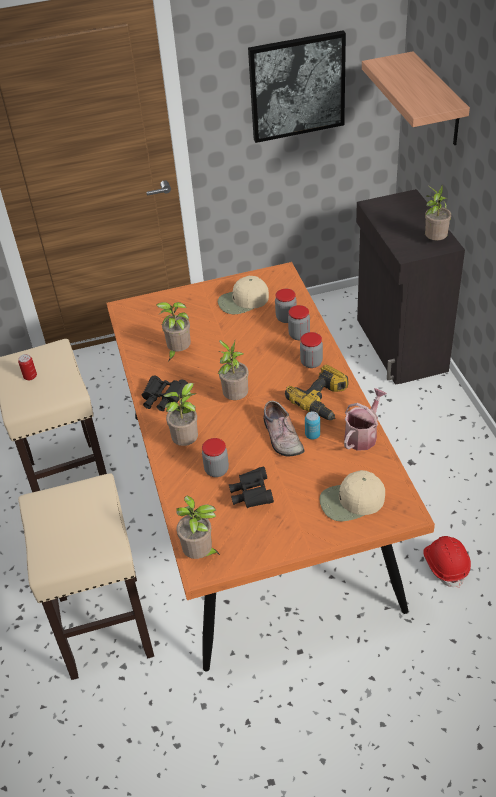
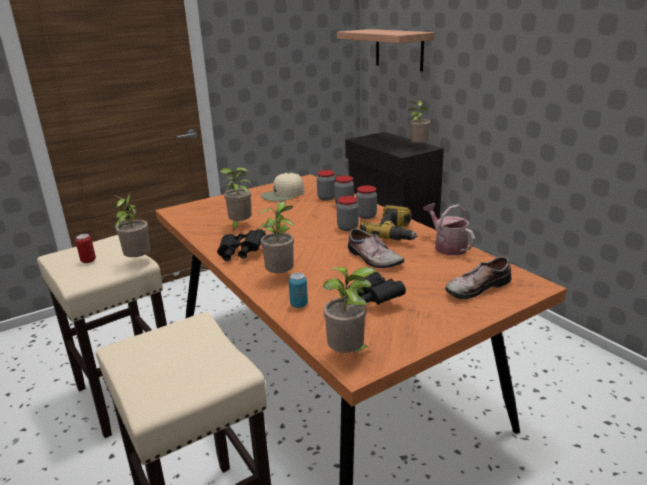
camera: 20 degrees left, 20 degrees down
jar [202,438,229,477] -> jar moved to [337,196,359,231]
potted plant [218,340,249,400] -> potted plant moved to [114,194,150,257]
picture [248,30,346,143] -> none
can [305,411,320,440] -> can moved to [289,273,308,308]
beige cap [319,470,385,521] -> shoe [445,257,511,299]
watering can [344,388,387,451] -> watering can turned 45 degrees counterclockwise [423,203,475,256]
red hard hat [423,536,471,588] -> none

